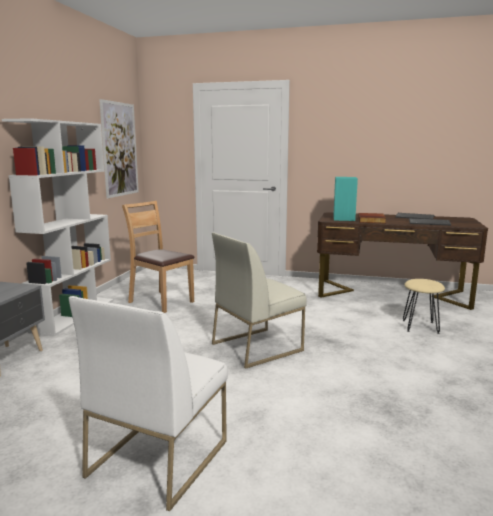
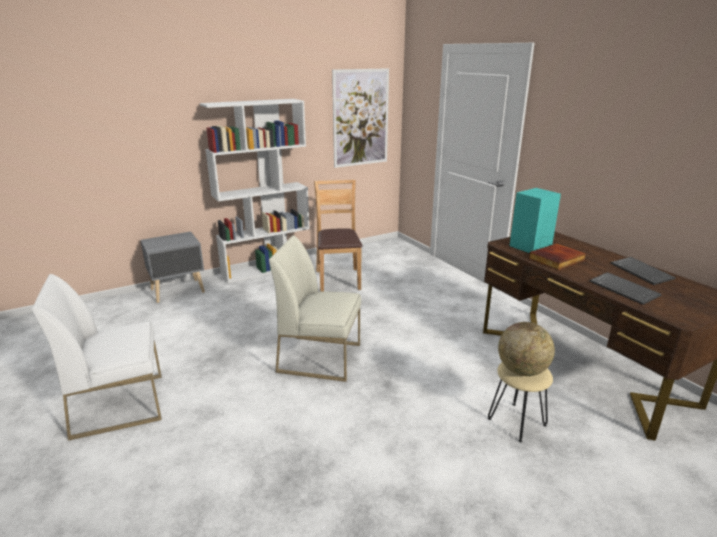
camera: 45 degrees right, 10 degrees up
none -> globe [498,322,555,376]

